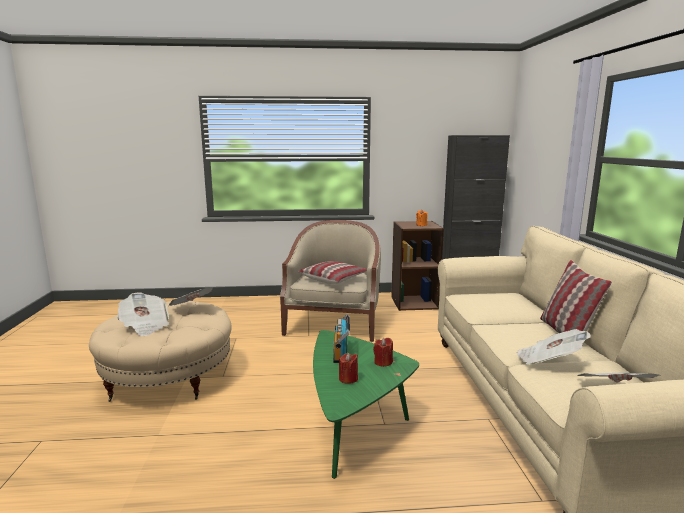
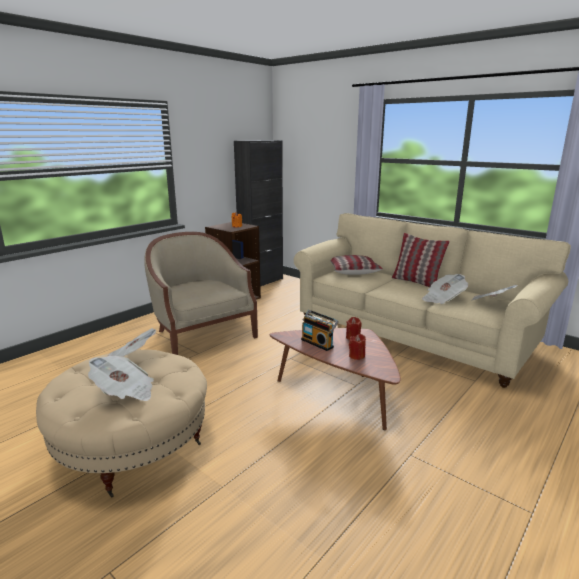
camera: 45 degrees left, 5 degrees up
pillow [298,261,367,284] -> pillow moved to [331,255,383,275]
green coffee table [313,330,419,479] -> brown coffee table [270,328,401,430]

